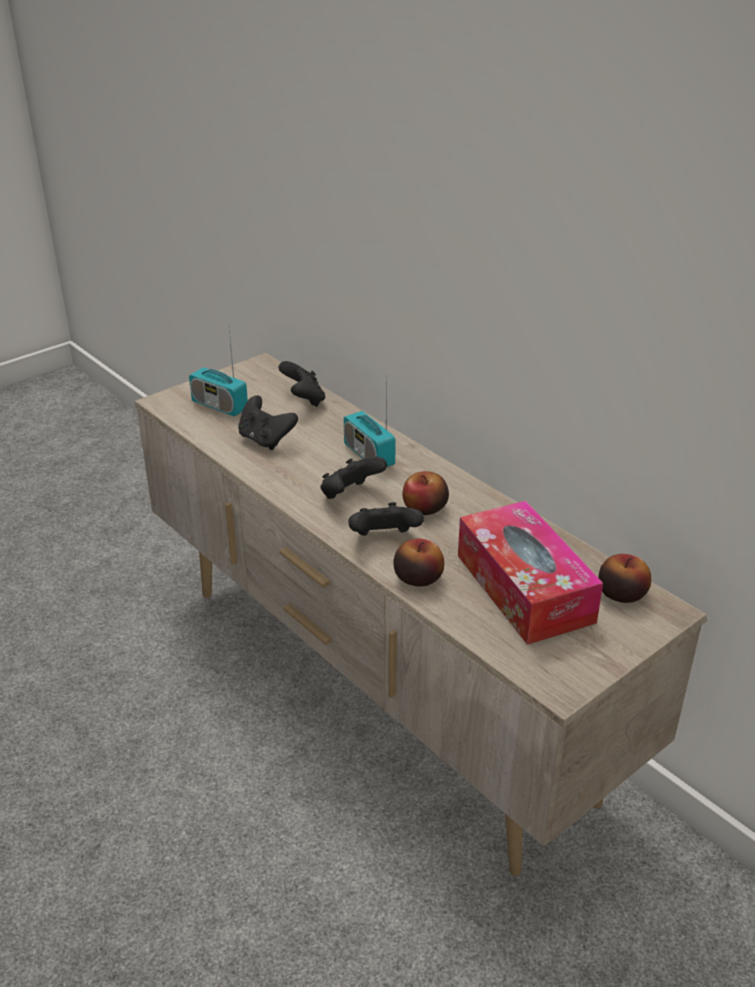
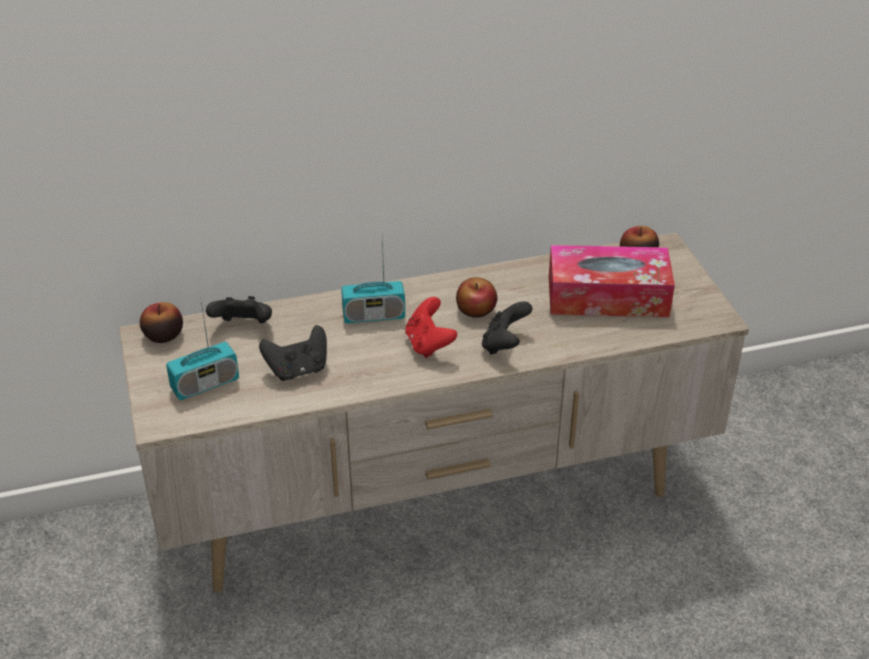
camera: 65 degrees left, 5 degrees up
black game controller [320,457,387,499] -> red game controller [405,297,457,358]
apple [393,538,444,586] -> apple moved to [140,302,183,343]

